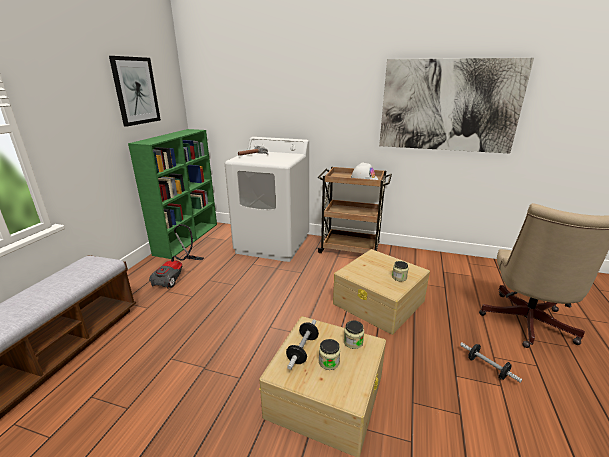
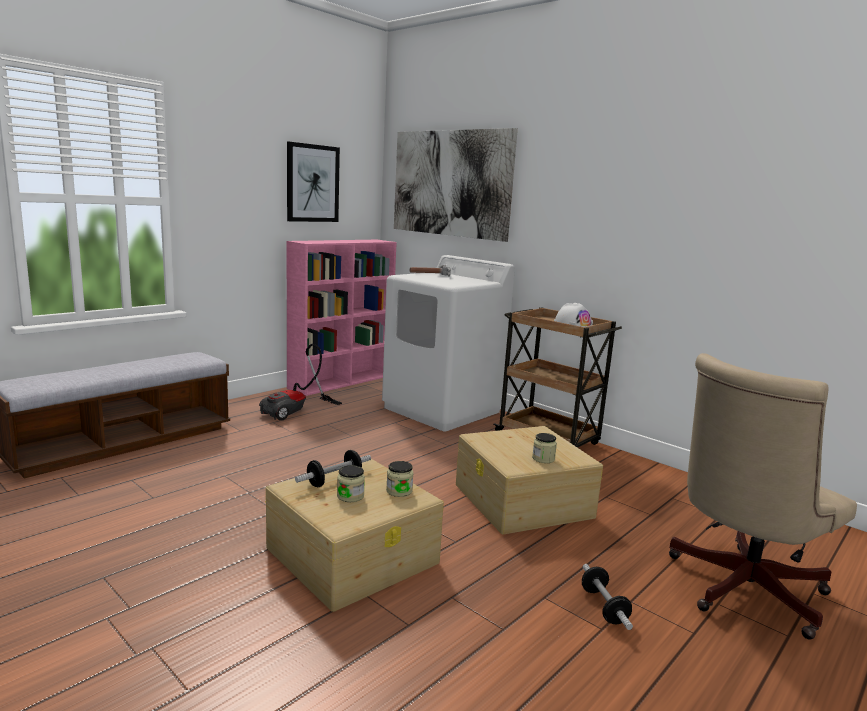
camera: 25 degrees right, 10 degrees down
green bookcase [128,129,217,259] -> pink bookcase [287,240,397,396]
picture [379,58,534,154] -> picture moved to [394,128,518,242]

